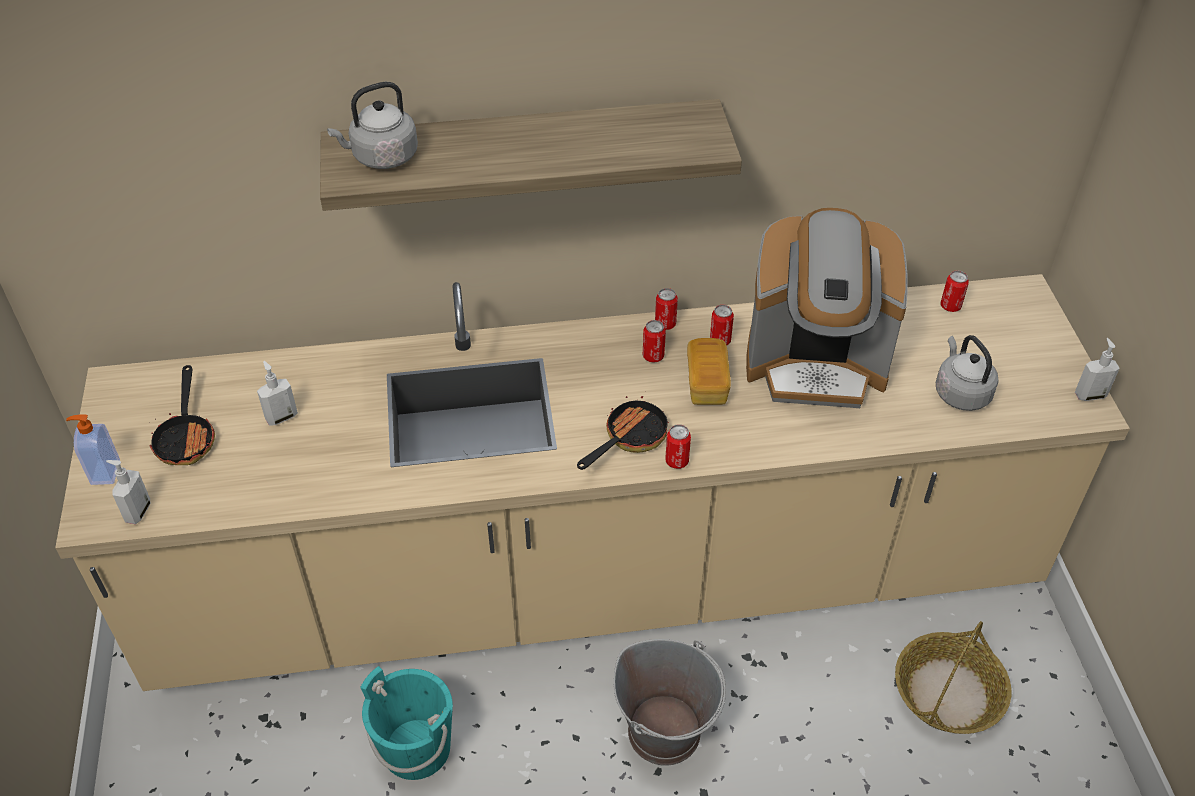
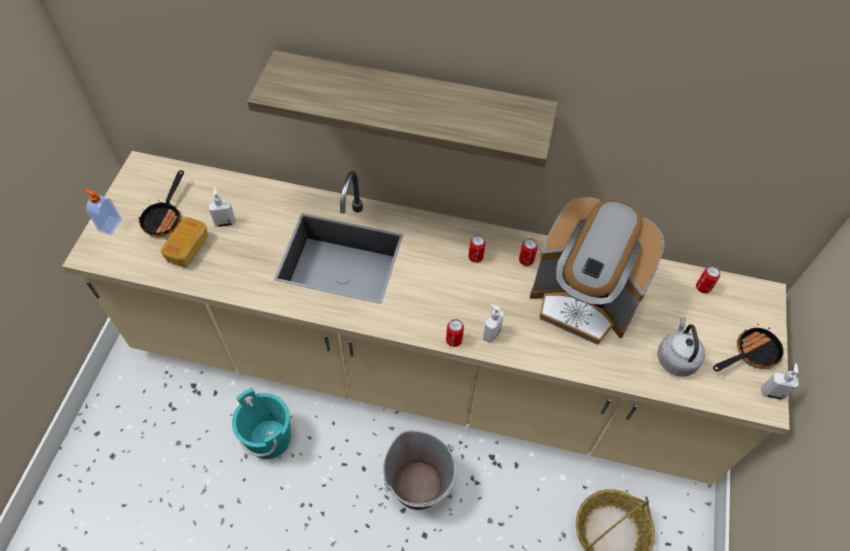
camera: 20 degrees right, 10 degrees up
soap dispenser [106,460,151,524] -> soap dispenser moved to [483,304,504,343]
grey kettle [327,82,418,169] -> none
frying pan [577,396,669,470] -> frying pan moved to [713,324,785,372]
can [655,288,678,330] -> none
bread [687,338,731,405] -> bread moved to [161,217,208,268]

